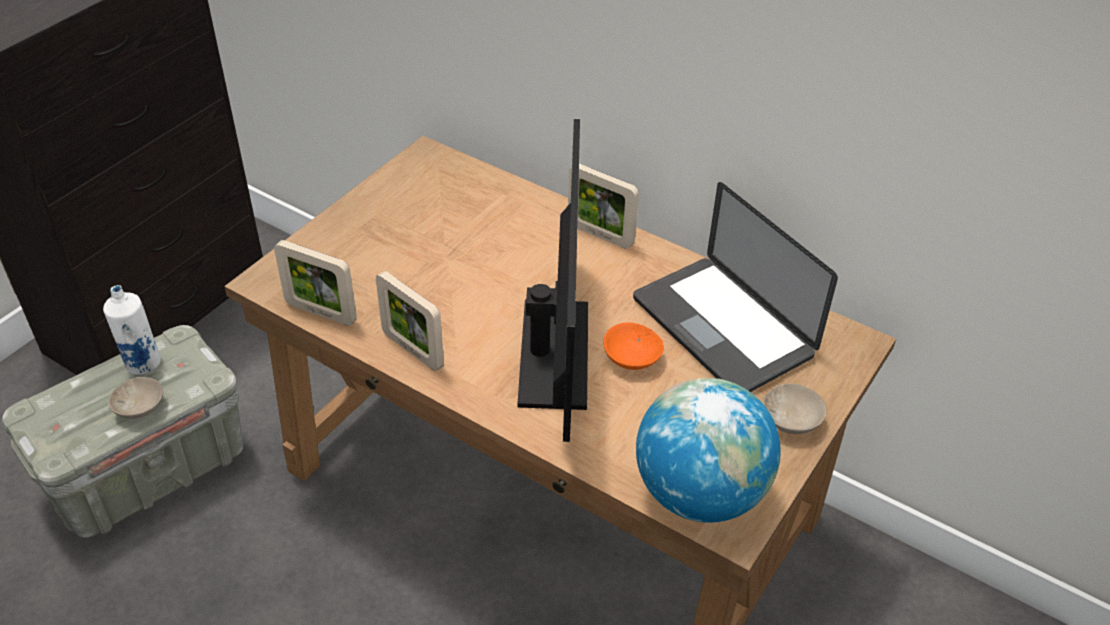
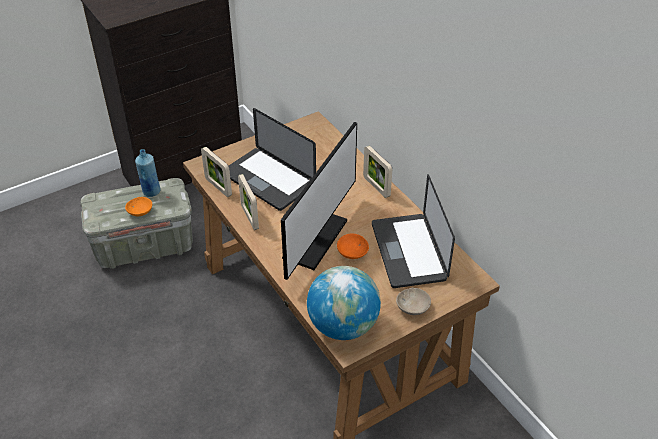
camera: 25 degrees right, 0 degrees up
white bottle [103,285,161,375] -> blue bottle [135,149,161,197]
beige bowl [108,377,163,419] -> orange bowl [125,197,152,216]
none -> laptop [229,108,316,211]

